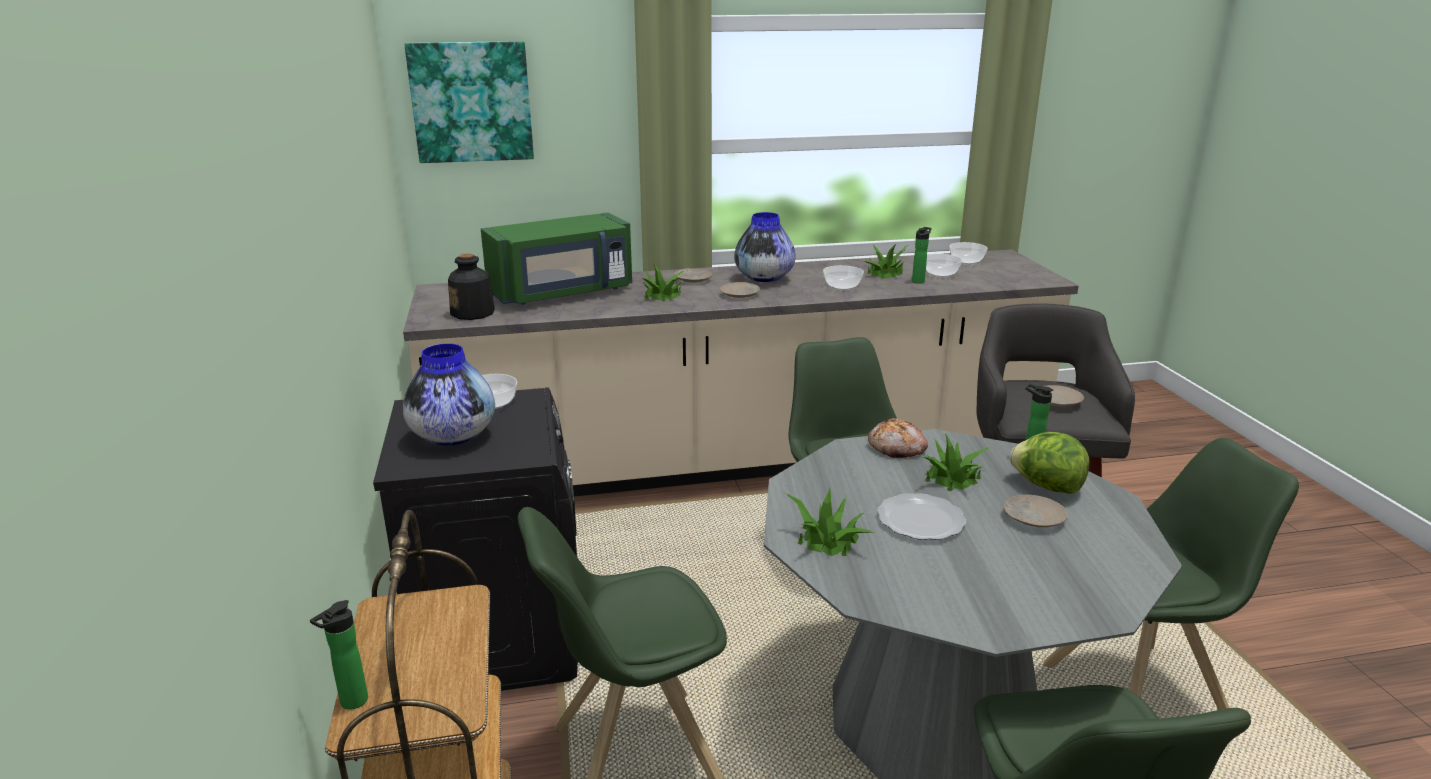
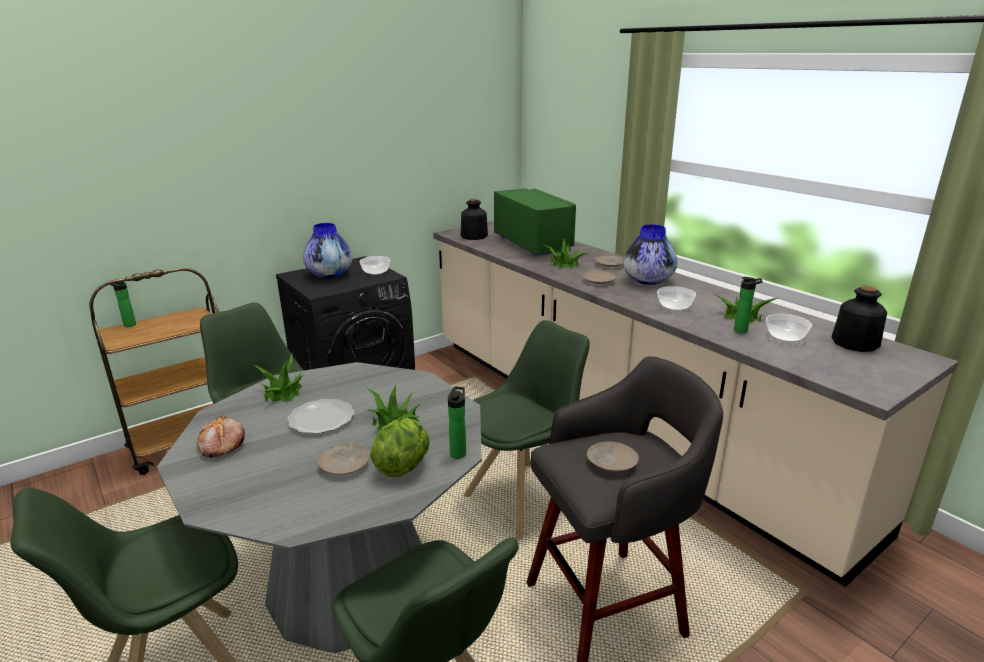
camera: 65 degrees right, 0 degrees up
picture [404,41,534,163] -> none
green microwave [481,212,632,305] -> green microwave turned 150 degrees counterclockwise [494,188,576,256]
bread [868,418,928,458] -> bread moved to [197,415,245,458]
bowl [949,242,988,264] -> bottle [832,286,887,352]

